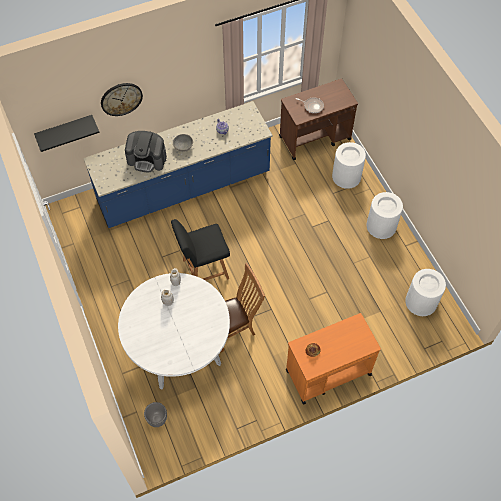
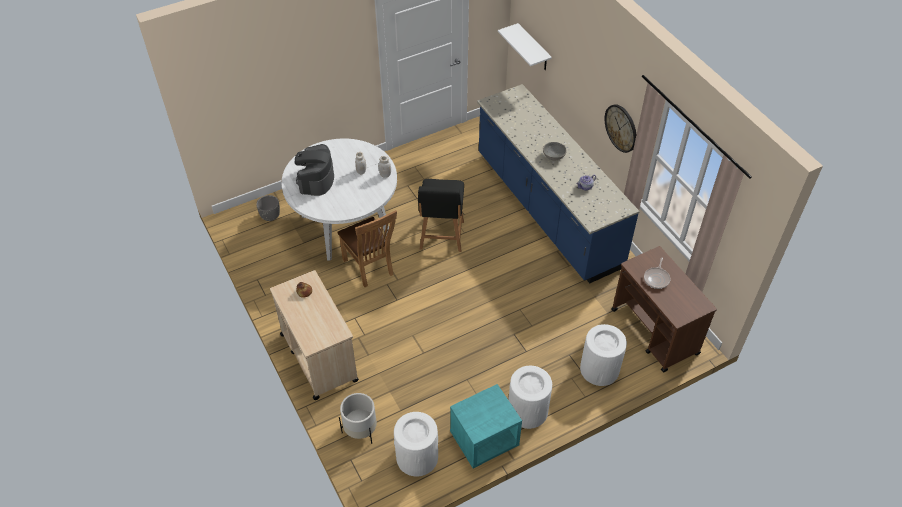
camera: 85 degrees right, 10 degrees down
black shelf [34,115,100,152] -> white shelf [498,23,552,70]
wall clock [101,83,143,116] -> wall clock moved to [605,104,637,153]
coffee machine [125,131,167,172] -> coffee machine moved to [295,144,334,196]
black chair [171,219,230,281] -> black chair turned 150 degrees counterclockwise [418,179,464,252]
orange cart [286,313,381,405] -> beige cart [270,270,359,400]
none -> white planter [339,393,377,444]
none -> turquoise nightstand [450,384,522,468]

